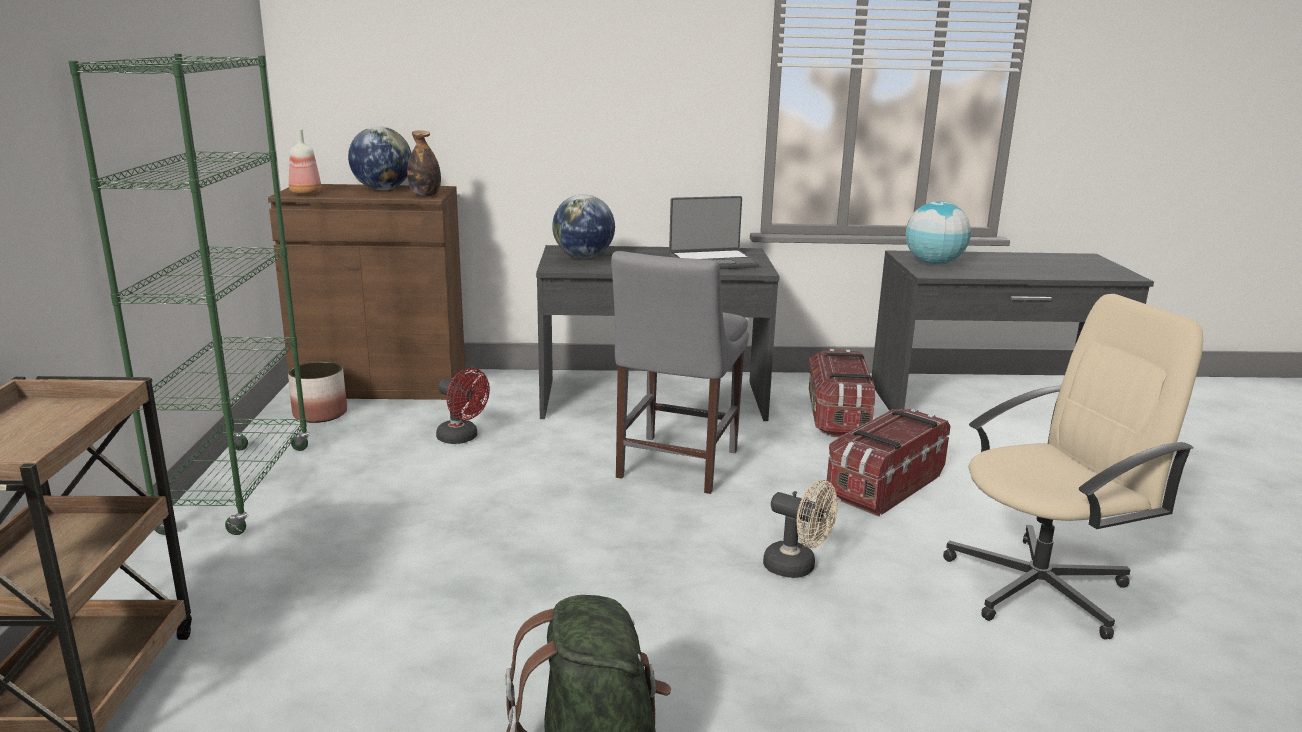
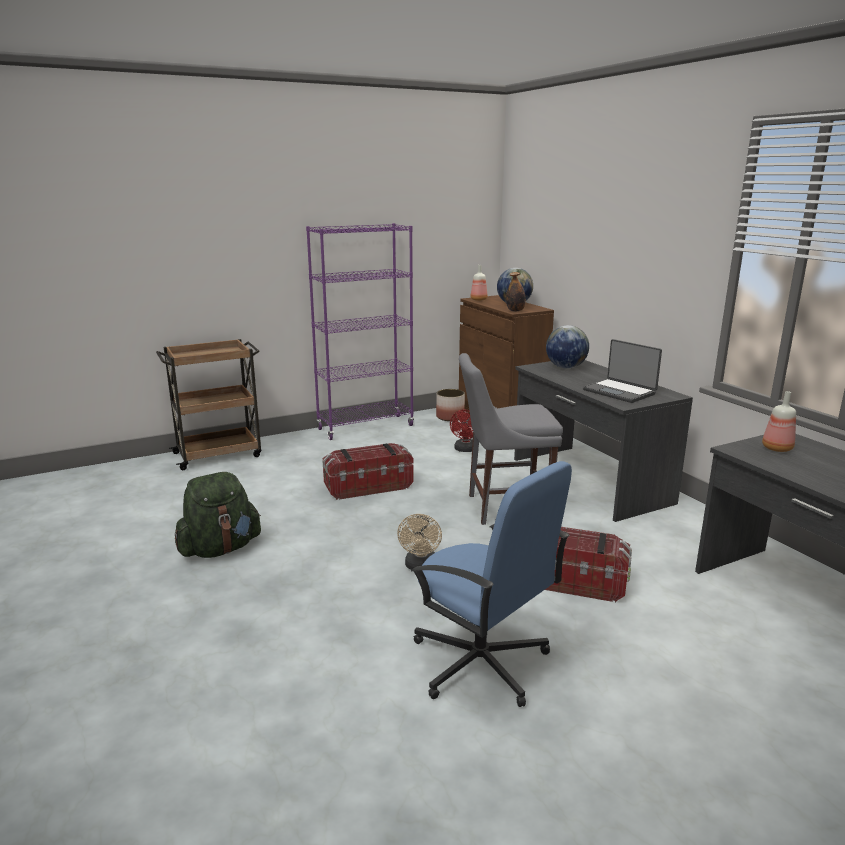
camera: 65 degrees right, 0 degrees up
green bookcase [69,54,310,535] -> purple bookcase [306,223,414,440]
storage box [809,349,875,437] -> storage box moved to [323,443,414,500]
globe [906,201,971,264] -> bottle [762,391,796,452]
beige office chair [943,294,1203,639] -> blue office chair [411,461,572,707]

